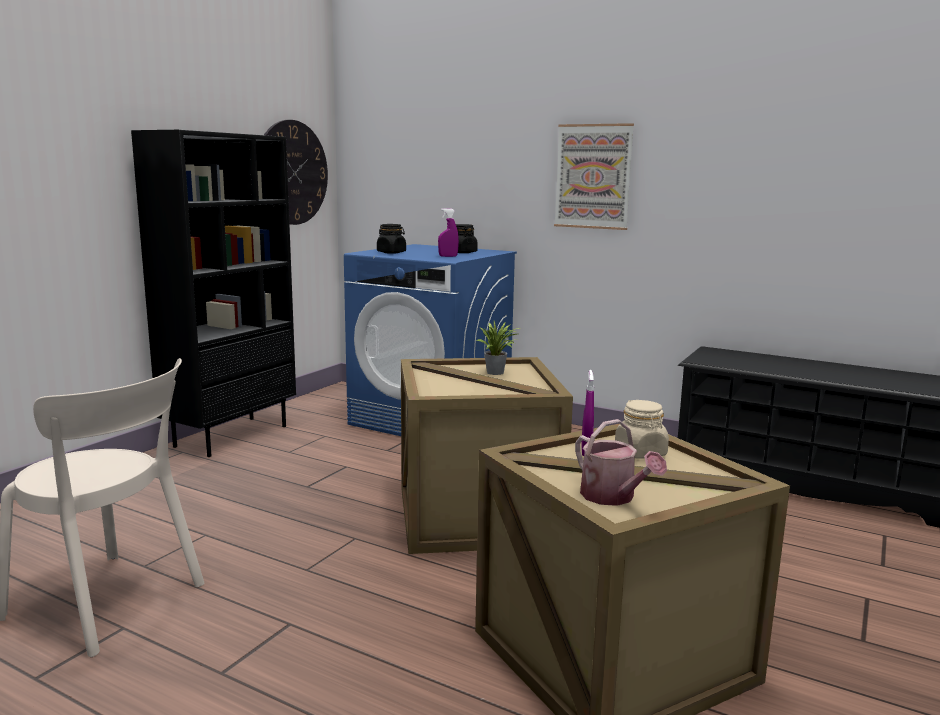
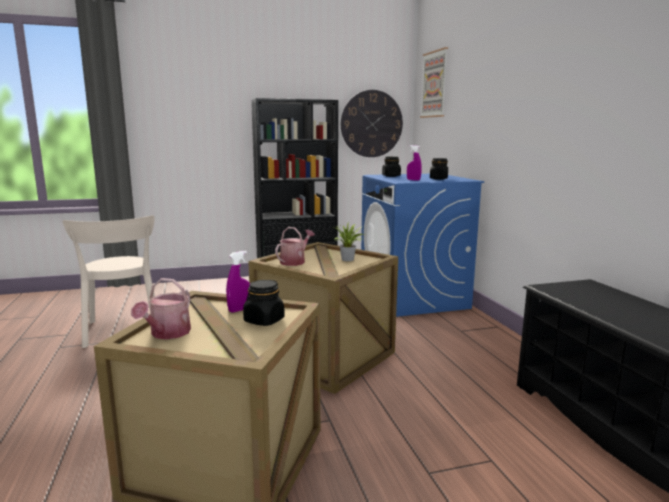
camera: 45 degrees right, 0 degrees up
picture [554,123,634,230] -> picture moved to [420,47,448,118]
beige jar [615,400,669,458] -> black jar [243,280,285,326]
none -> watering can [275,227,315,266]

